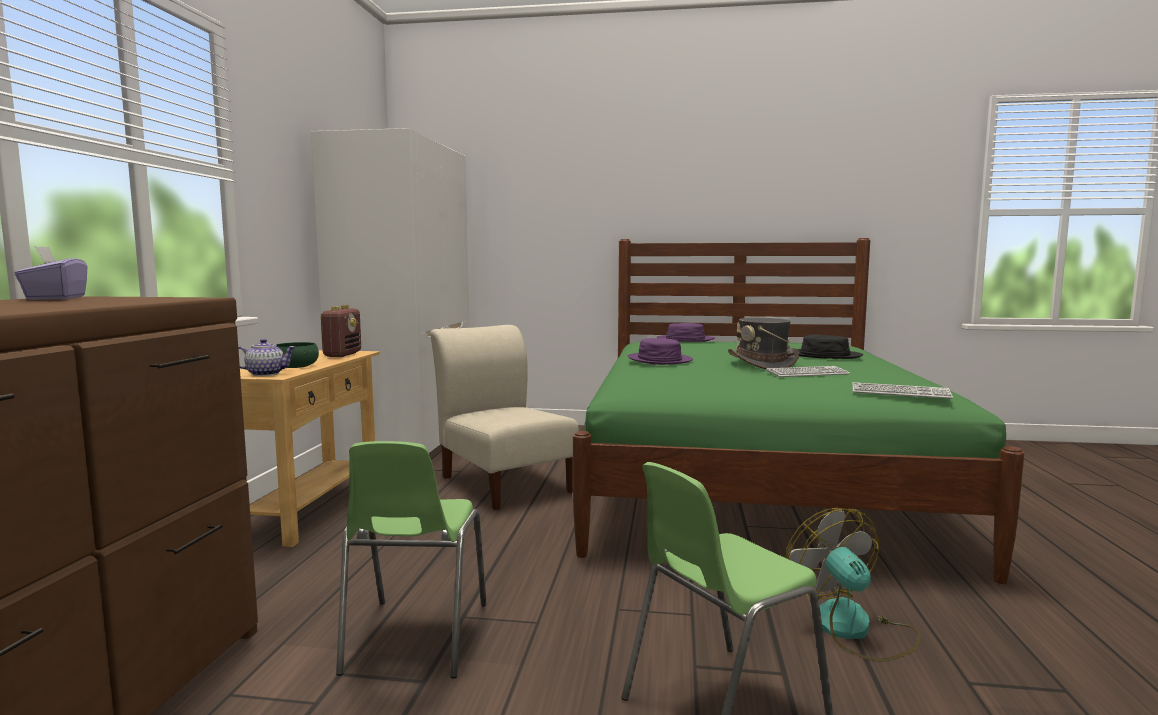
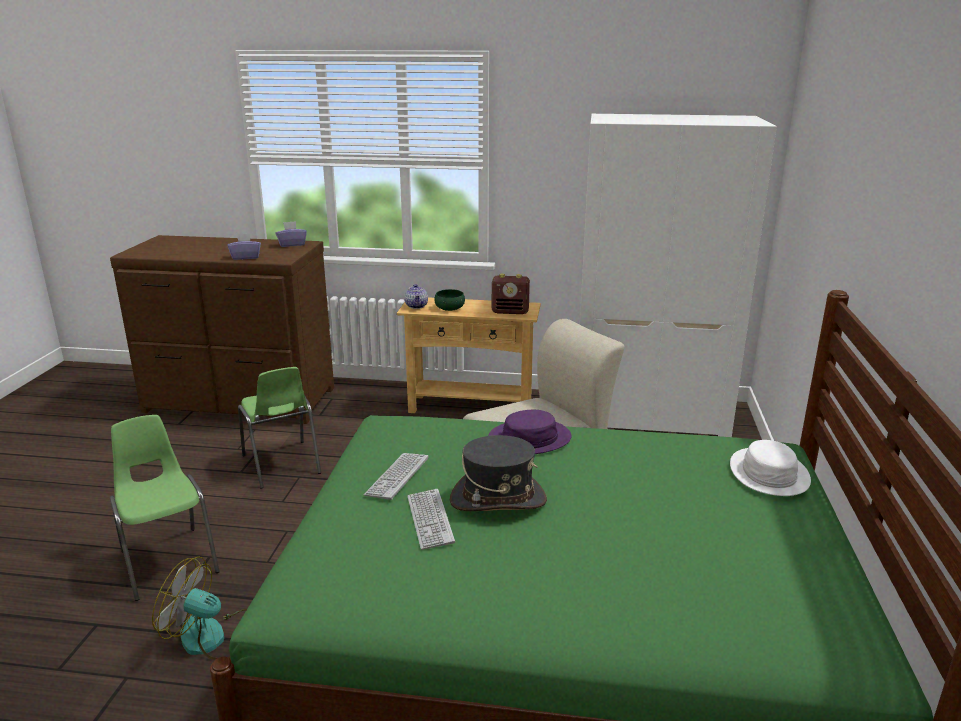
camera: 90 degrees right, 15 degrees up
green chair [336,441,487,678] -> green chair turned 120 degrees counterclockwise [238,367,321,489]
purple hat [657,323,715,342] -> white hat [730,440,811,496]
fan [786,508,921,661] -> fan turned 150 degrees counterclockwise [152,556,247,660]
black hat [797,334,863,359] -> none
keyboard [852,382,953,399] -> keyboard moved to [363,453,428,500]
none -> purple tissue box [227,233,261,260]

